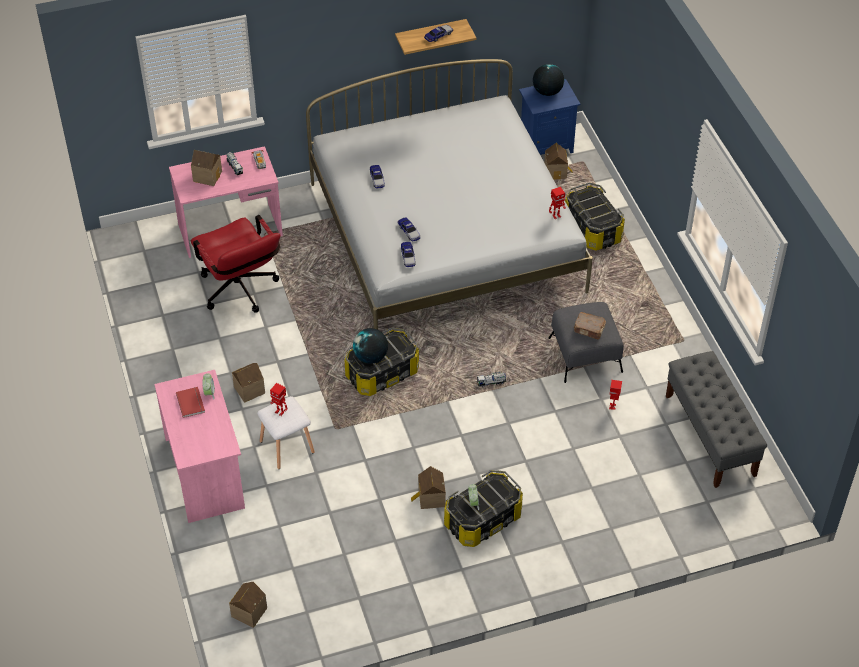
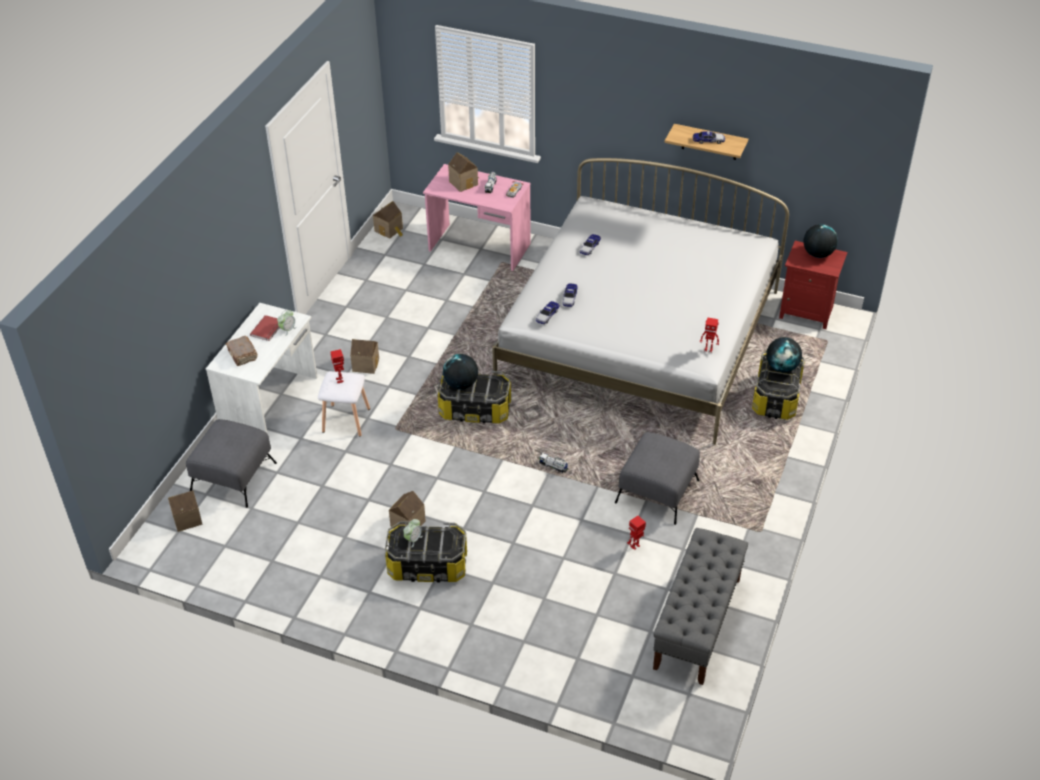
camera: 40 degrees right, 5 degrees down
pink desk [154,370,245,523] -> white desk [206,303,318,434]
red office chair [191,215,281,313] -> none
blue nightstand [519,79,580,155] -> red nightstand [779,241,847,329]
toy house [544,143,573,180] -> toy house moved to [373,201,403,238]
brown book [574,312,606,340] -> brown book moved to [225,336,258,366]
none -> grey ottoman [186,419,277,508]
none -> globe [766,337,802,372]

